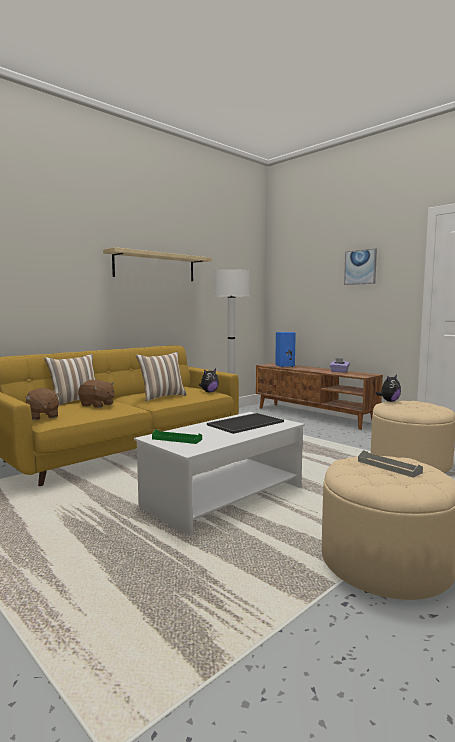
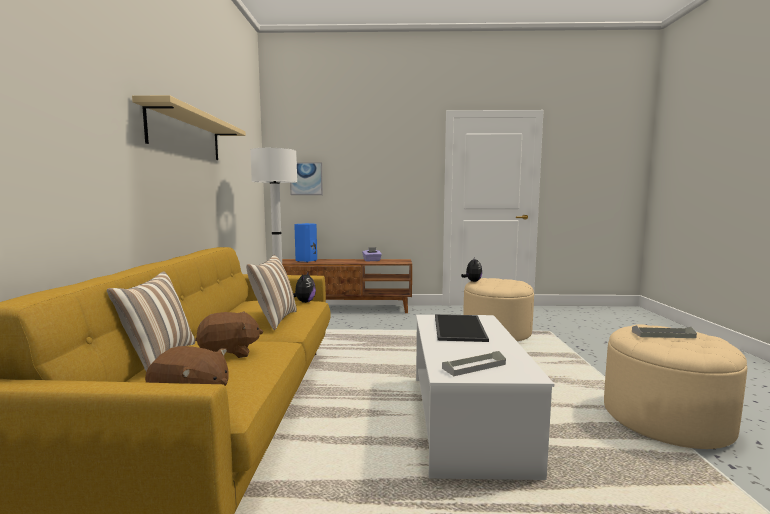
camera: 45 degrees left, 0 degrees up
green tray [152,429,202,444] -> grey tray [442,351,506,376]
picture [344,248,377,285] -> picture moved to [290,162,323,195]

